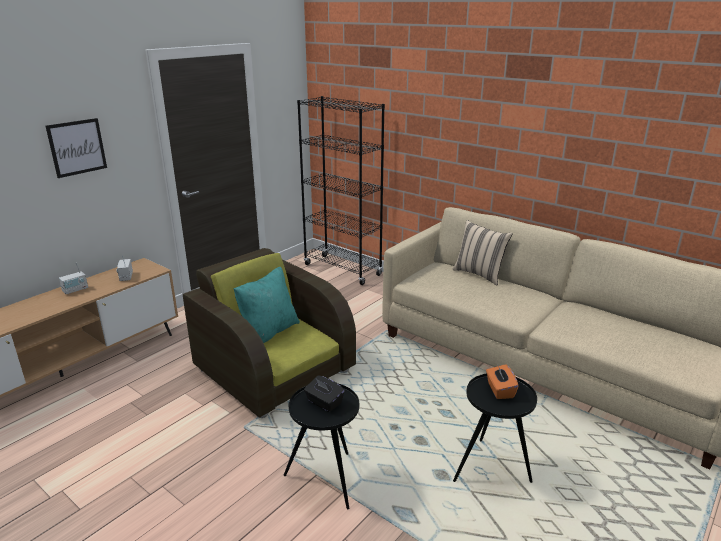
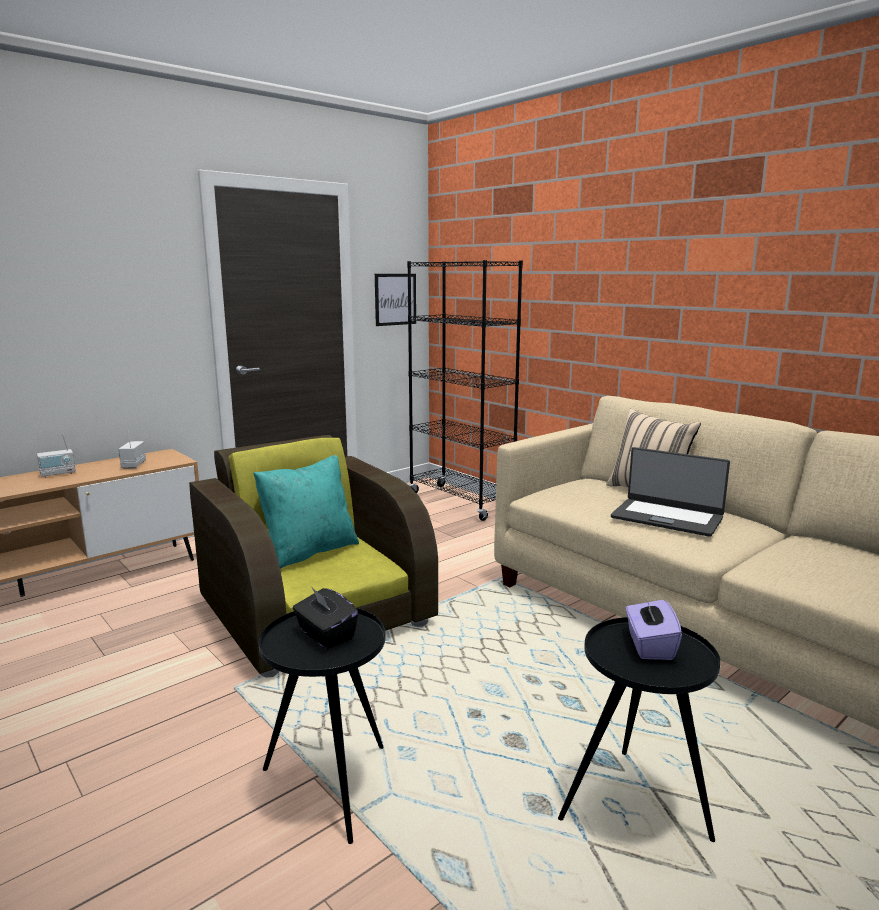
camera: 10 degrees right, 10 degrees down
picture [46,118,107,178] -> picture moved to [375,274,416,326]
orange tissue box [486,364,519,399] -> purple tissue box [626,594,682,660]
none -> laptop [611,447,730,537]

